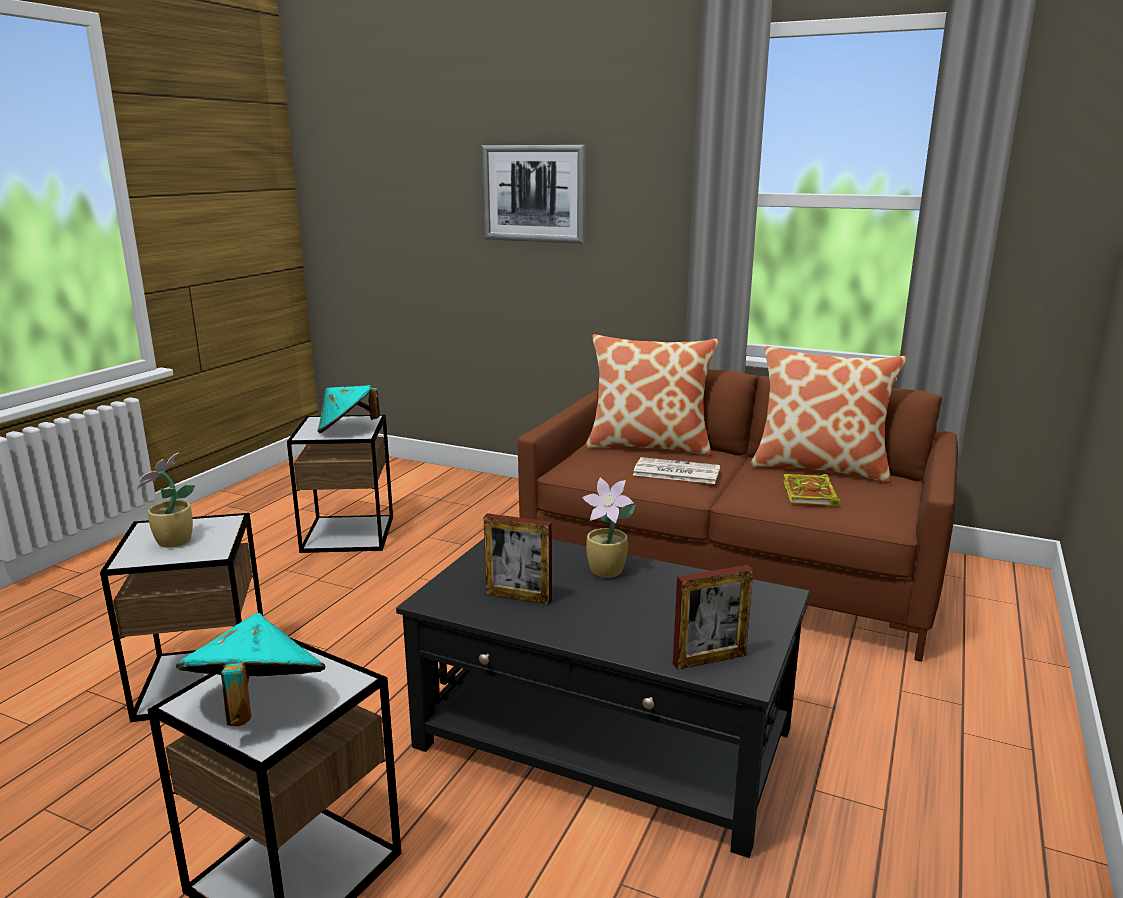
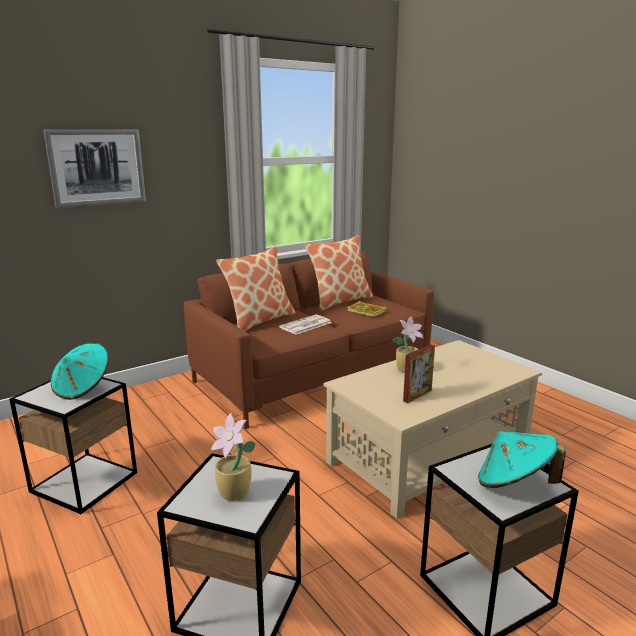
camera: 60 degrees left, 0 degrees up
black coffee table [396,538,810,858] -> beige coffee table [324,340,542,518]
picture frame [673,565,753,670] -> none

